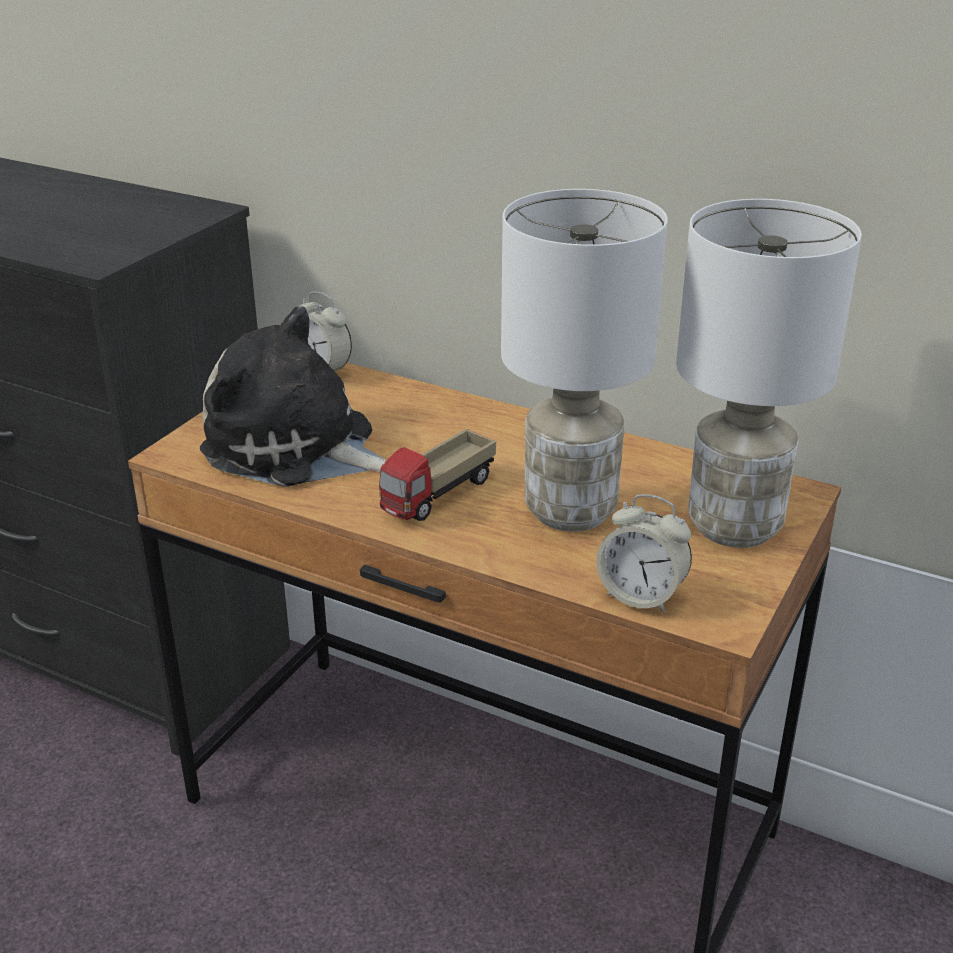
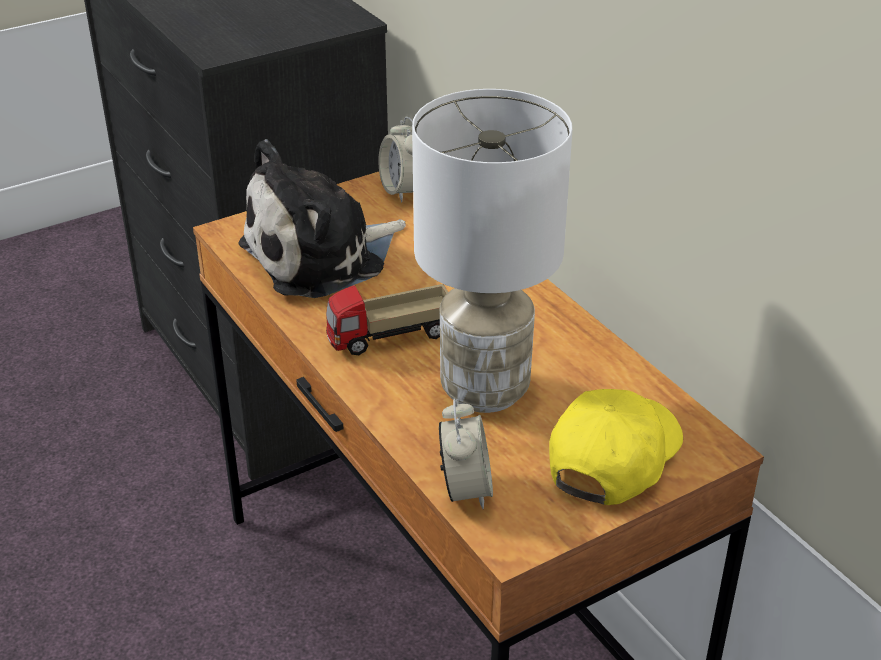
camera: 30 degrees right, 5 degrees up
plush toy [200,306,386,487] -> plush toy turned 90 degrees counterclockwise [238,139,406,298]
alarm clock [596,494,692,613] -> alarm clock turned 150 degrees counterclockwise [439,398,493,509]
white table lamp [676,199,862,548] -> yellow cap [549,389,683,505]

